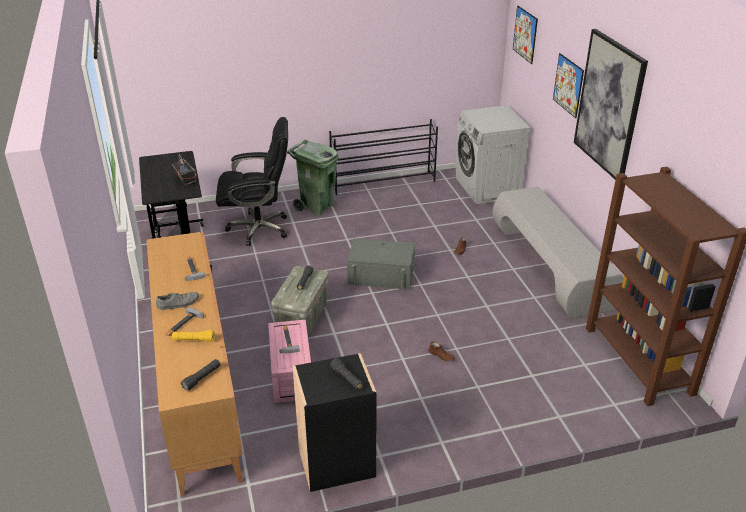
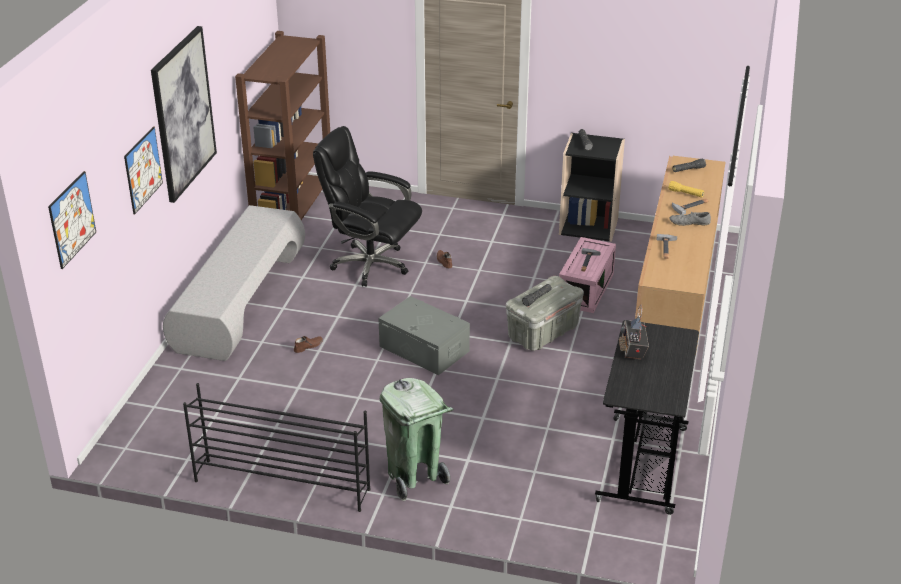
camera: 150 degrees left, 0 degrees up
black office chair [216,117,288,246] -> black office chair moved to [313,126,422,287]
white washing machine [456,105,531,204] -> none

